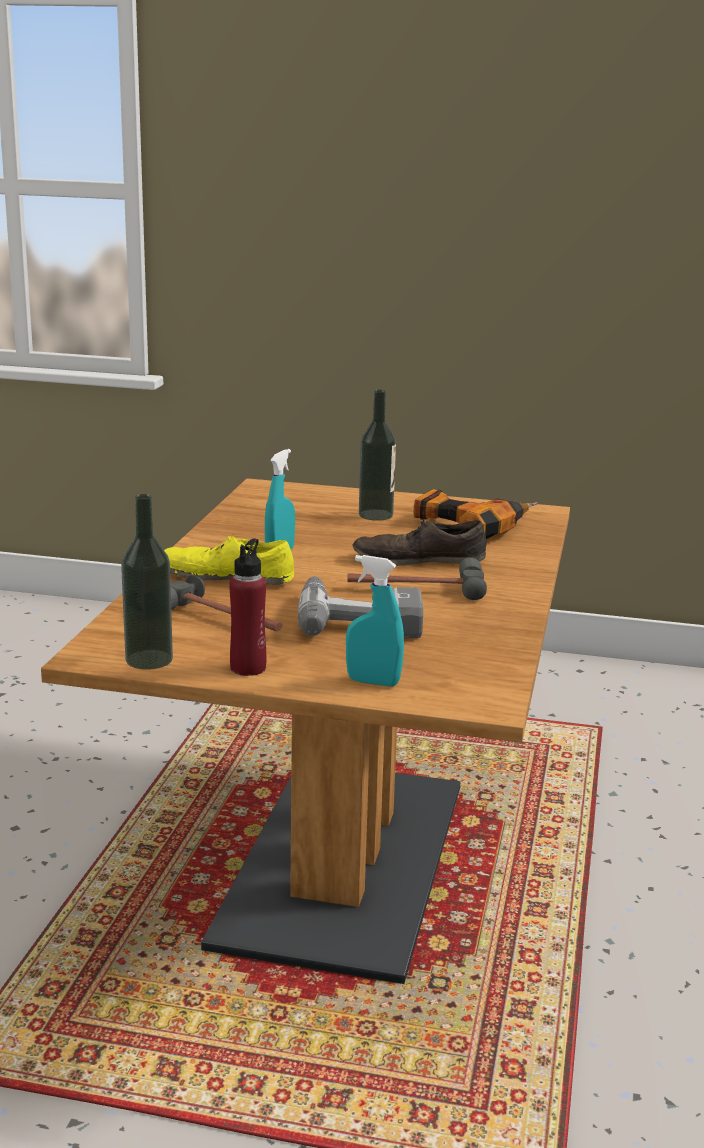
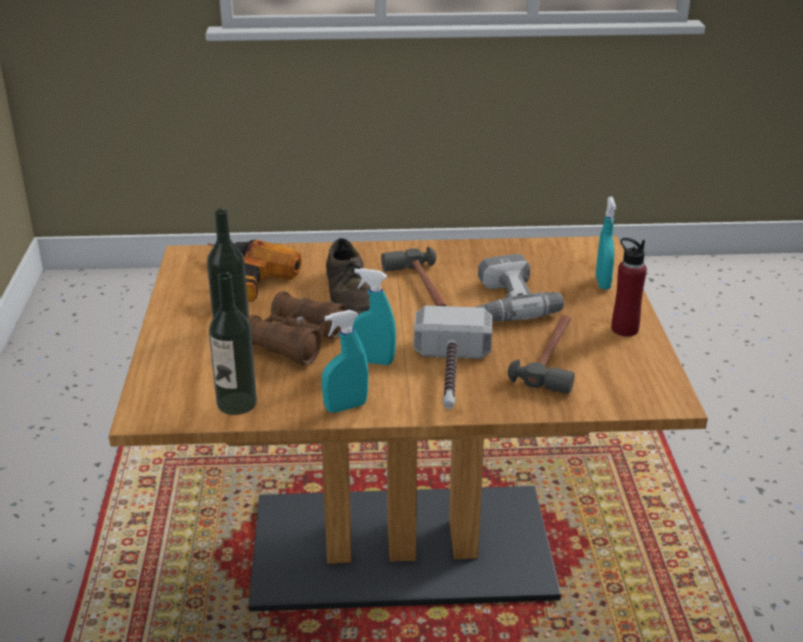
camera: 105 degrees left, 10 degrees up
bottle [121,494,173,670] -> bottle moved to [209,272,257,415]
yellow shoe [164,534,294,585] -> hammer [414,306,492,409]
none -> brown binoculars [247,291,348,365]
none -> turquoise spray bottle [322,310,368,413]

